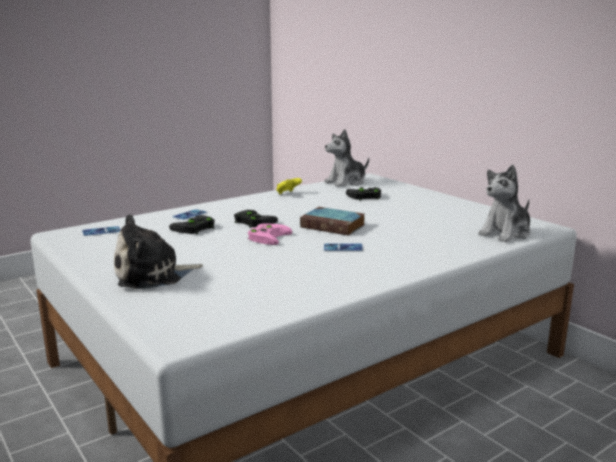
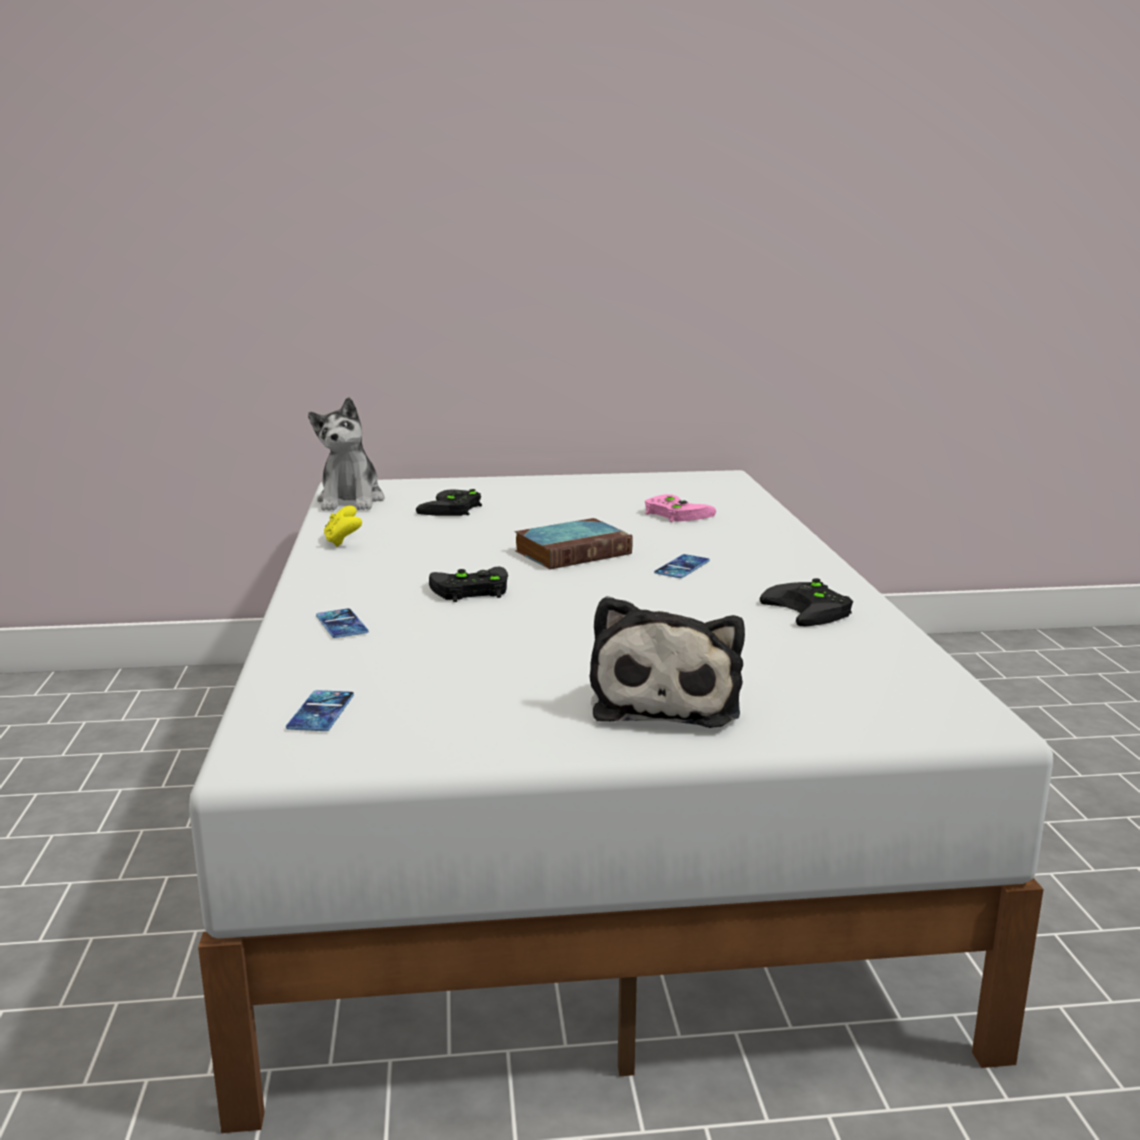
camera: 60 degrees left, 0 degrees up
black game controller [169,215,215,234] -> black game controller moved to [760,578,853,627]
pink game controller [248,224,292,245] -> pink game controller moved to [645,494,716,522]
plush toy [478,165,531,242] -> none

